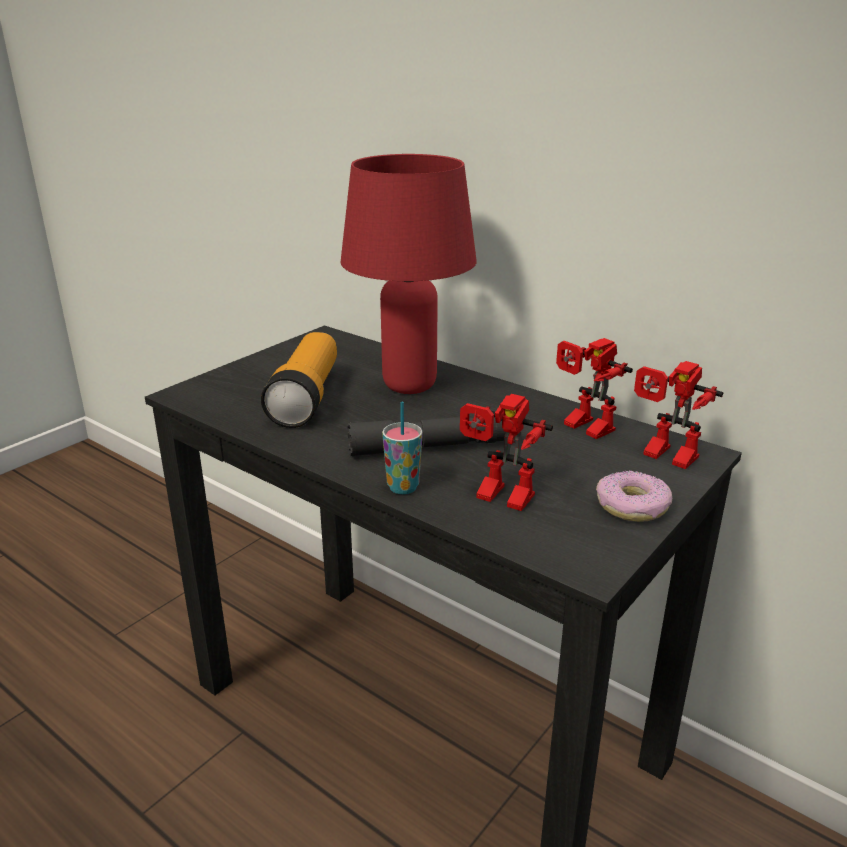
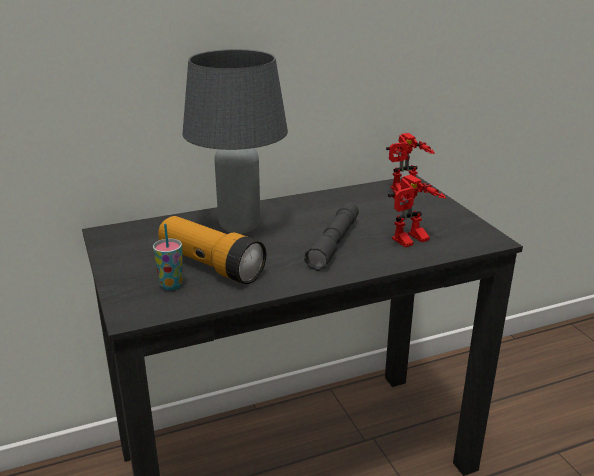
camera: 60 degrees left, 0 degrees up
red table lamp [340,154,477,394] -> grey table lamp [182,49,288,234]
cup [382,402,423,494] -> cup moved to [153,224,183,290]
toy robot [556,338,633,439] -> none
donut [596,470,672,522] -> none

